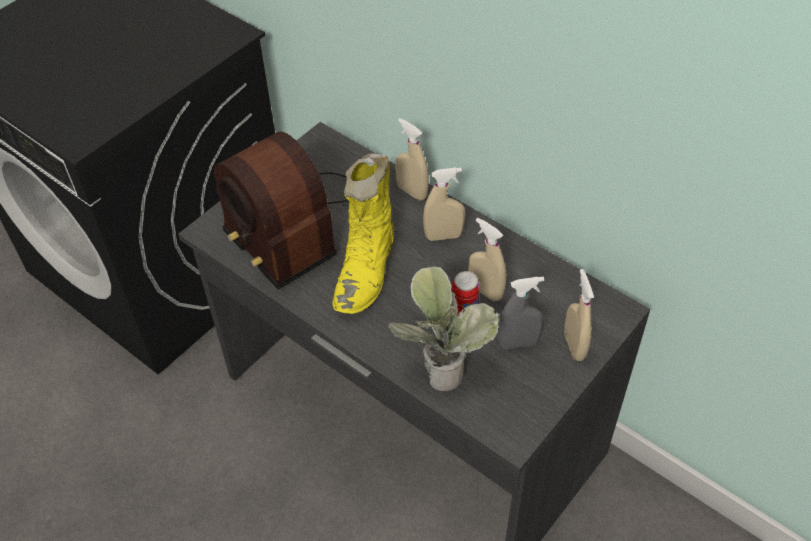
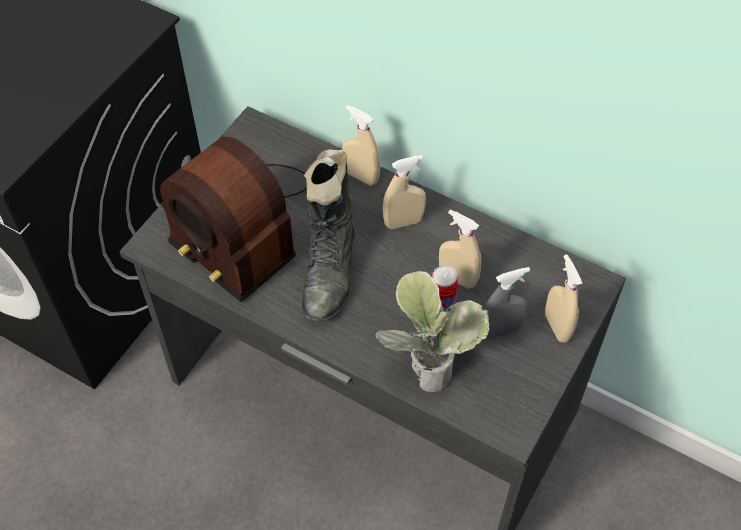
camera: 10 degrees left, 5 degrees up
yellow boot [332,153,395,314] -> black boot [302,149,355,321]

